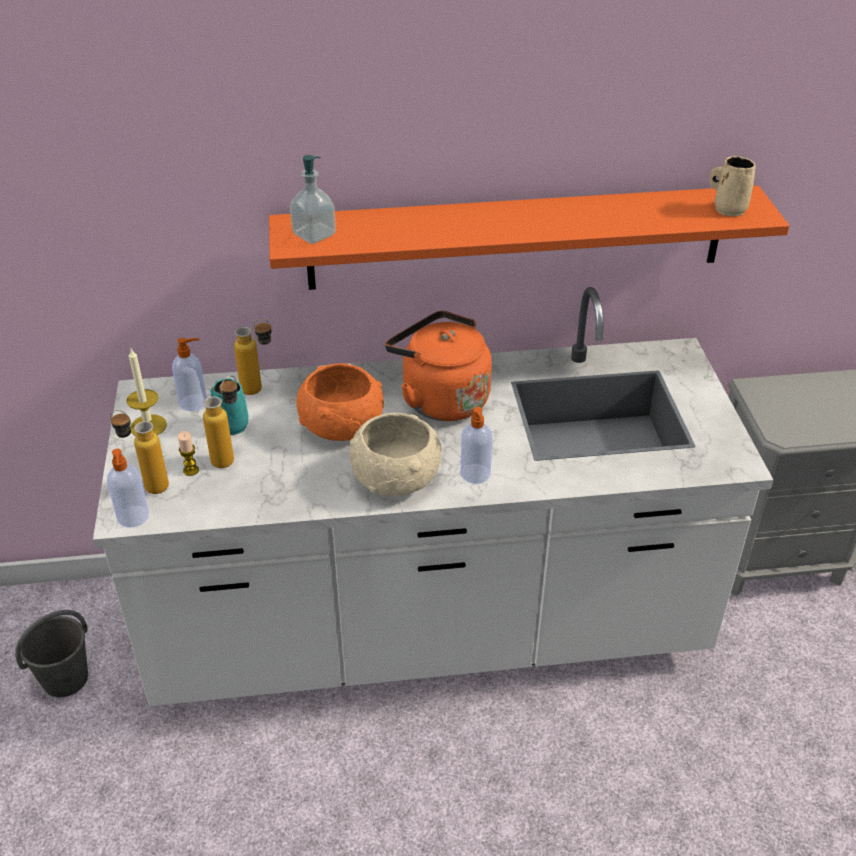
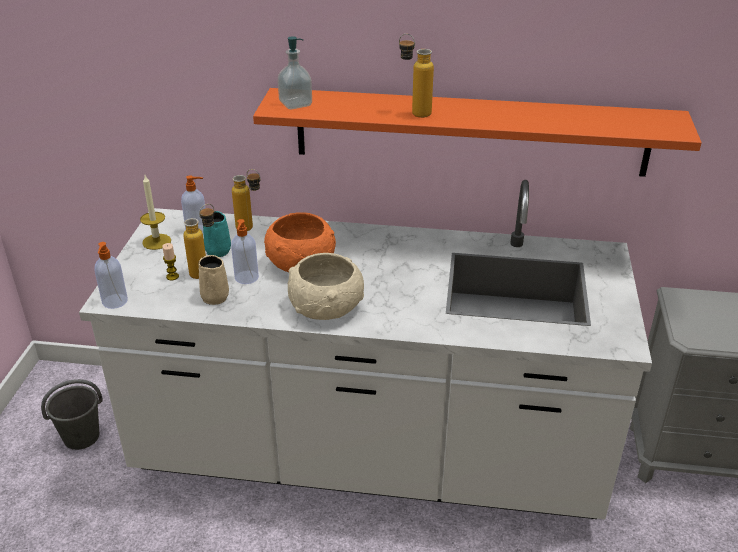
camera: 15 degrees right, 5 degrees down
bottle [110,410,169,494] -> bottle moved to [399,34,434,118]
orange kettle [385,310,492,421] -> none
soap dispenser [461,407,492,484] -> soap dispenser moved to [231,219,259,284]
beige mug [709,156,756,216] -> beige mug moved to [198,255,229,305]

